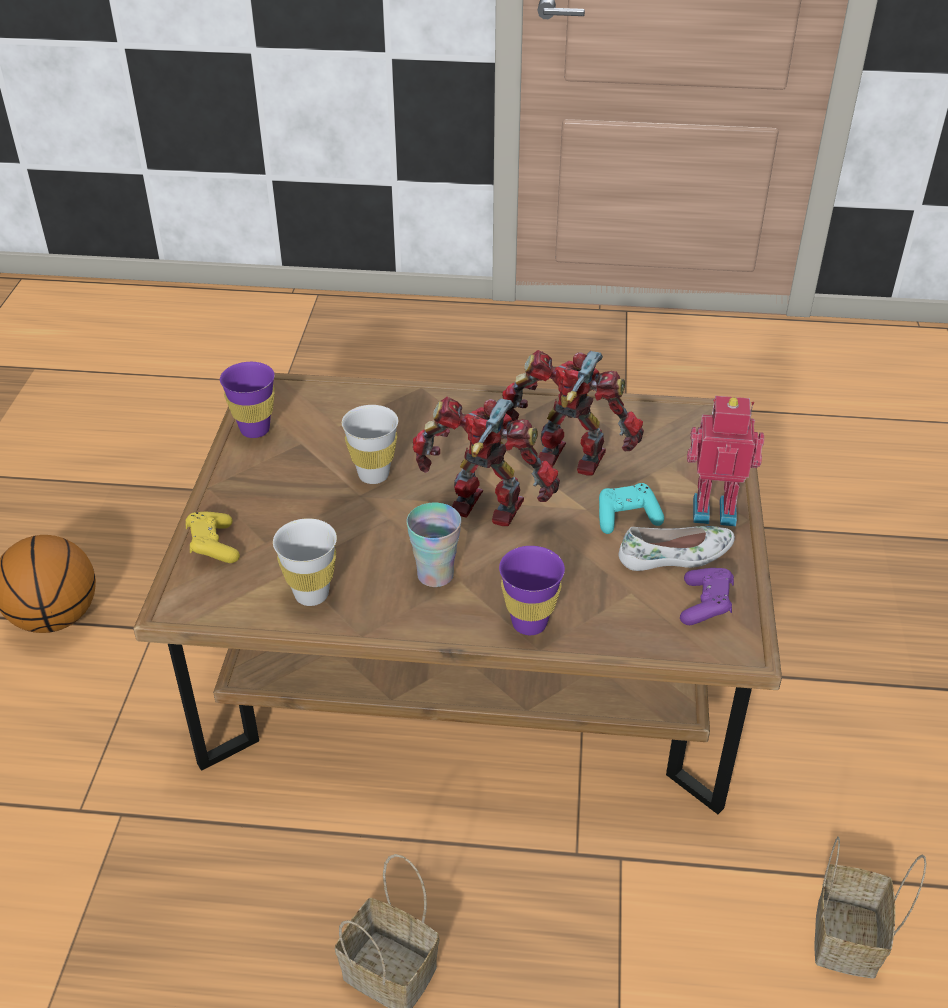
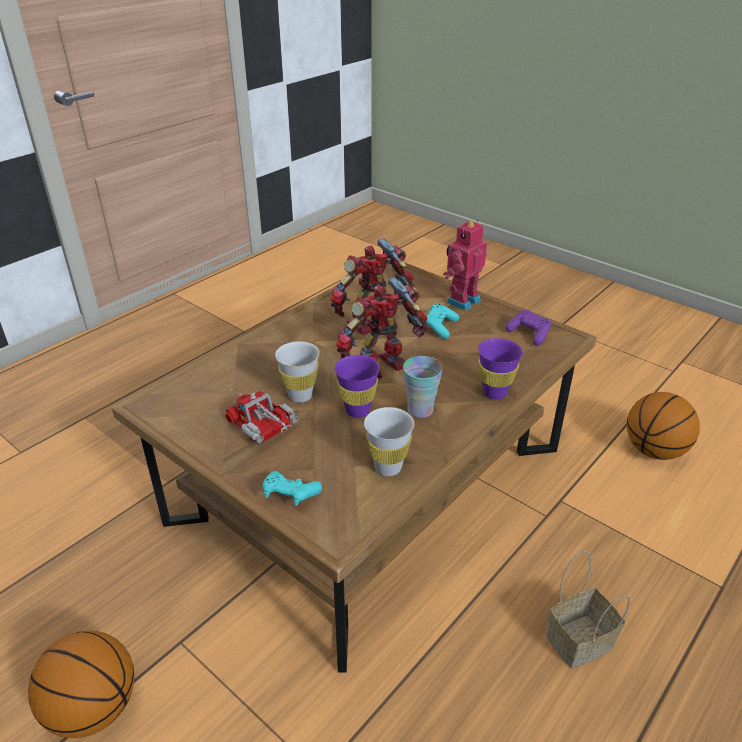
camera: 55 degrees left, 5 degrees down
yellow game controller [186,512,240,563] -> turquoise game controller [263,471,322,506]
purple cup [220,362,275,438] -> purple cup moved to [335,355,380,418]
white shoe [619,526,735,571] -> none
basket [814,836,926,979] -> basketball [627,392,700,460]
none -> toy truck [225,391,299,443]

